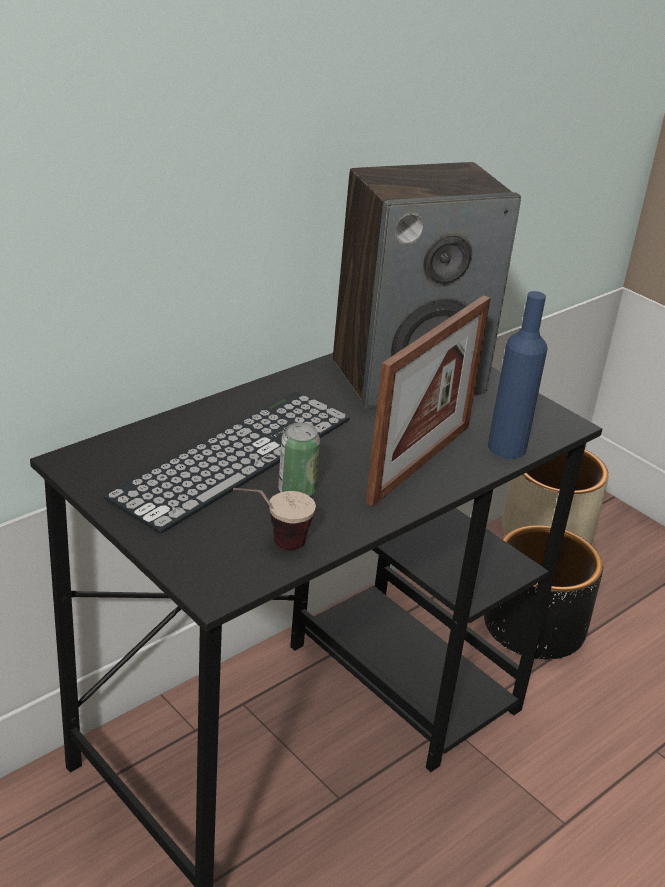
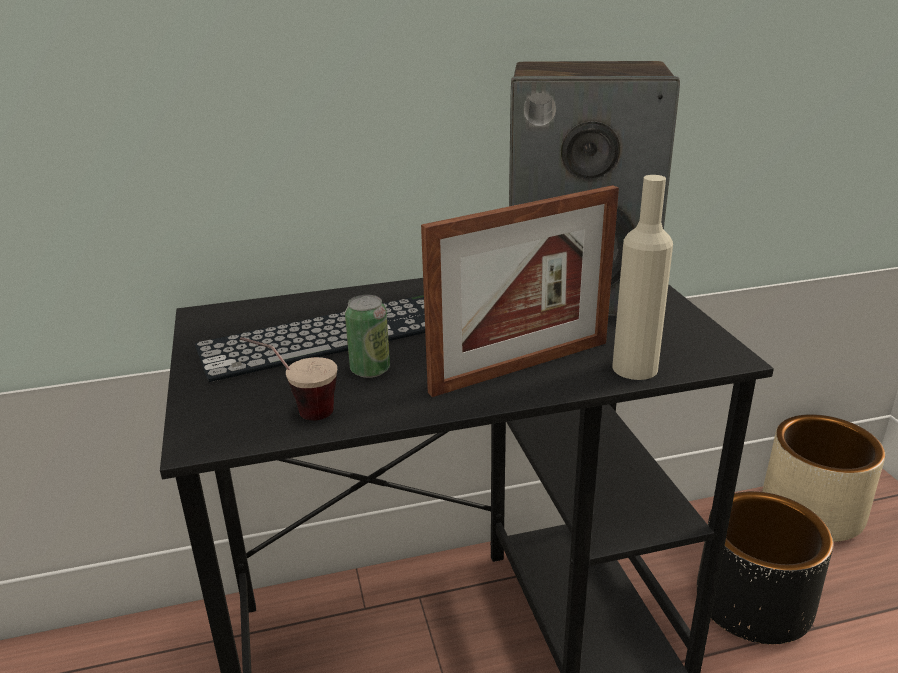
camera: 30 degrees right, 5 degrees down
blue bottle [488,291,548,459] -> beige bottle [612,175,673,380]

